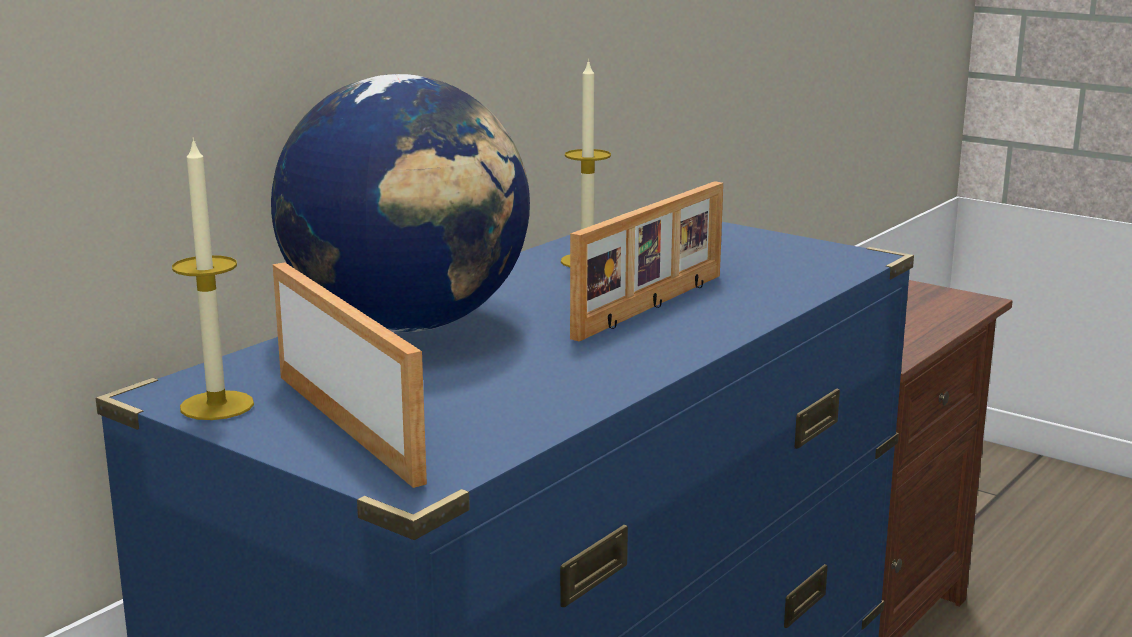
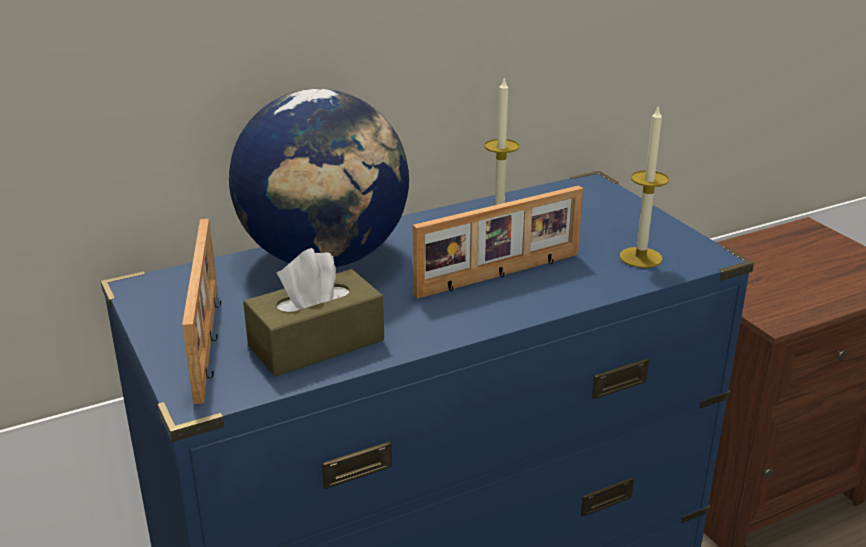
camera: 25 degrees right, 10 degrees up
candle [172,137,254,420] -> candle moved to [620,105,669,268]
none -> brown tissue box [243,248,384,377]

